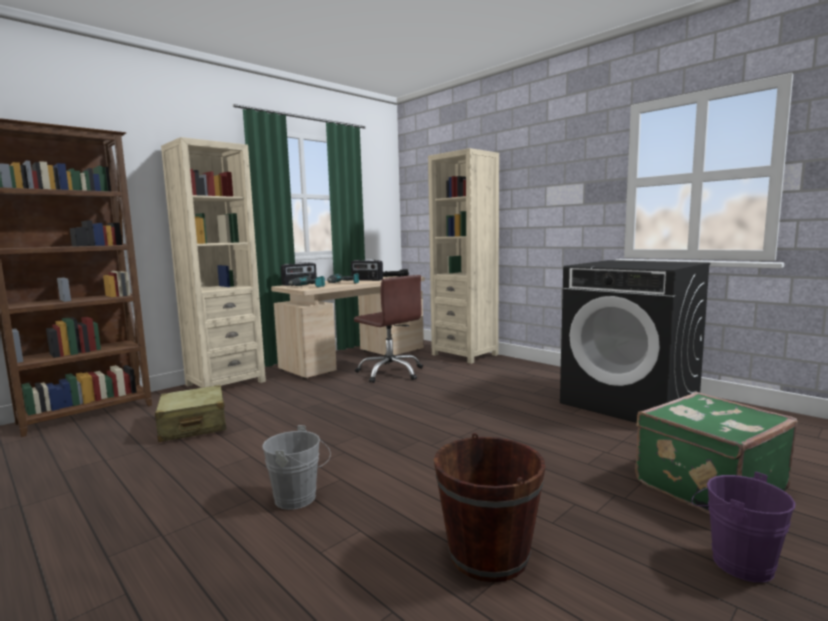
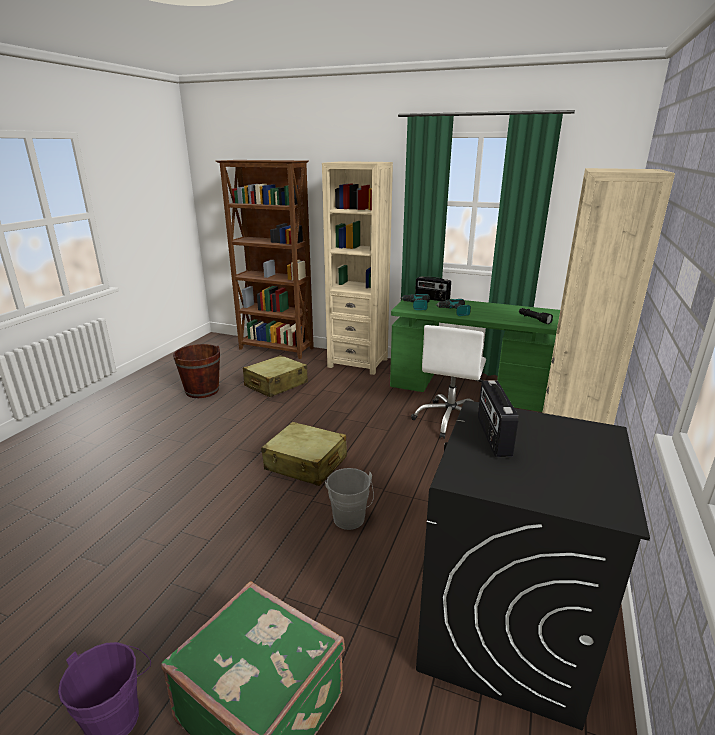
camera: 65 degrees right, 15 degrees up
grey bucket [262,425,331,510] -> grey bucket moved to [325,468,374,530]
beige desk [271,276,425,379] -> green desk [390,300,560,412]
radio [351,259,383,281] -> radio moved to [478,380,519,457]
brown office chair [354,275,423,383] -> white office chair [411,325,486,439]
brown bucket [434,433,545,582] -> brown bucket moved to [173,344,220,398]
none -> beige suitcase [261,422,347,486]

